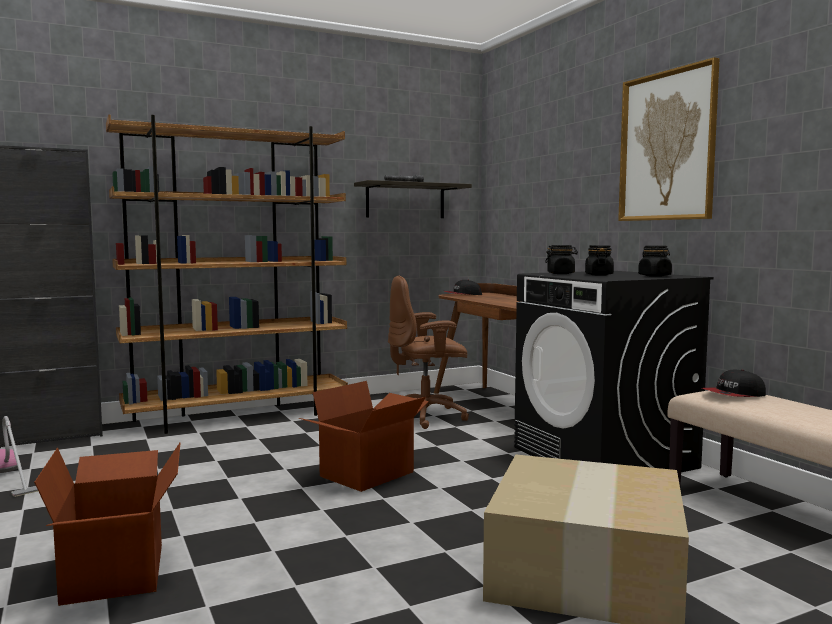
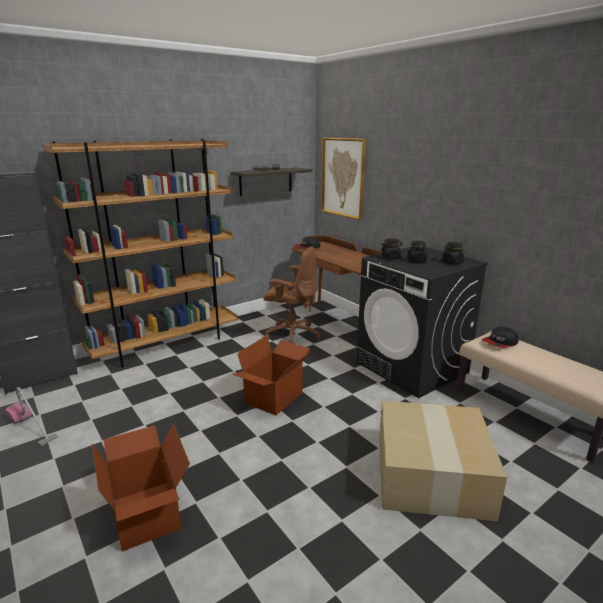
camera: 10 degrees left, 15 degrees up
brown office chair [388,275,469,429] -> brown office chair turned 135 degrees counterclockwise [263,247,321,344]
picture [618,57,720,221] -> picture moved to [321,137,366,220]

